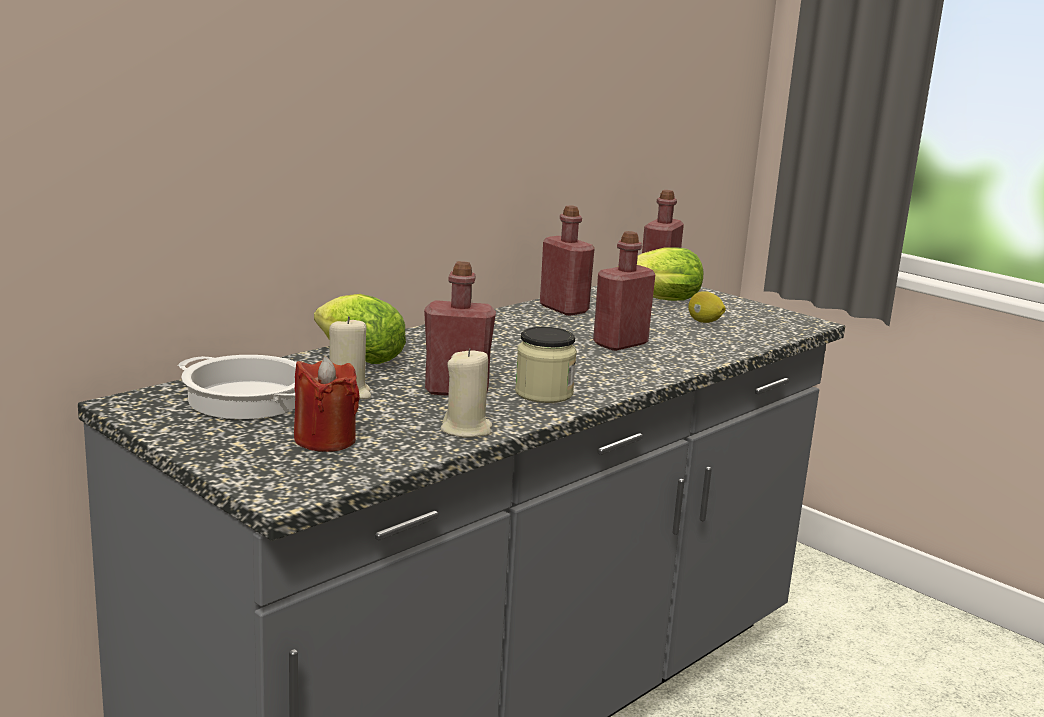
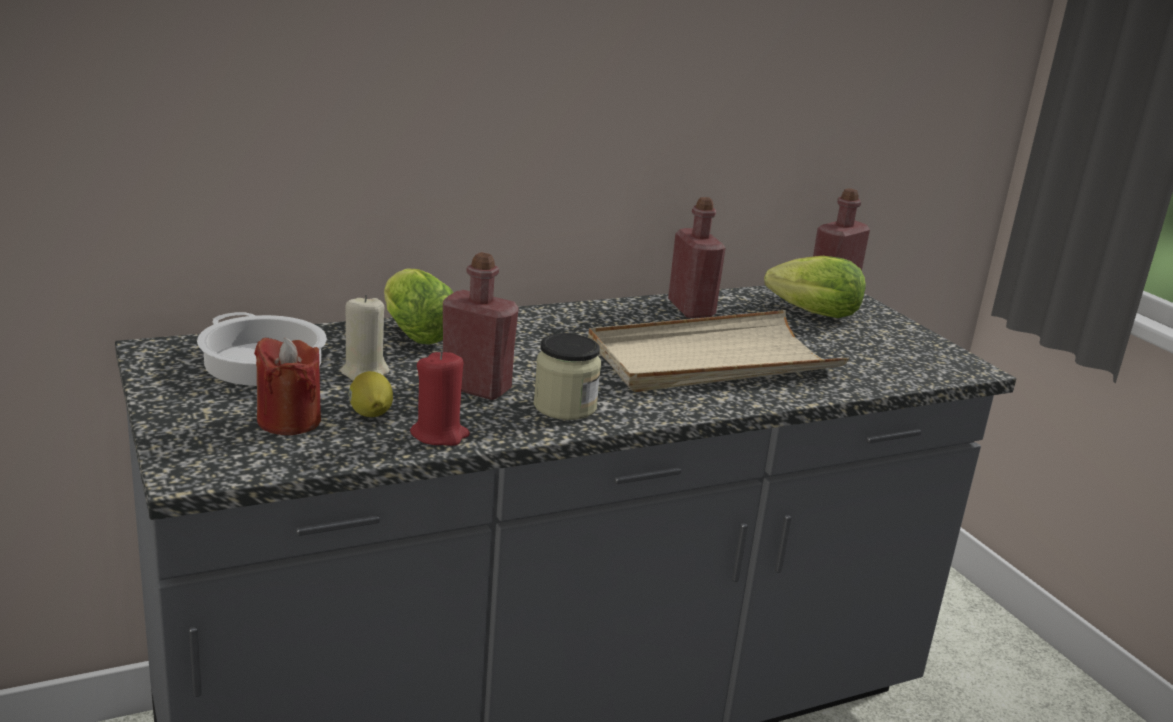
camera: 20 degrees right, 5 degrees up
beige candle [440,348,492,437] -> red candle [410,351,470,446]
red bottle [593,231,655,351] -> beige tray [588,310,849,392]
lemon [688,291,726,323] -> lemon moved to [349,371,393,417]

